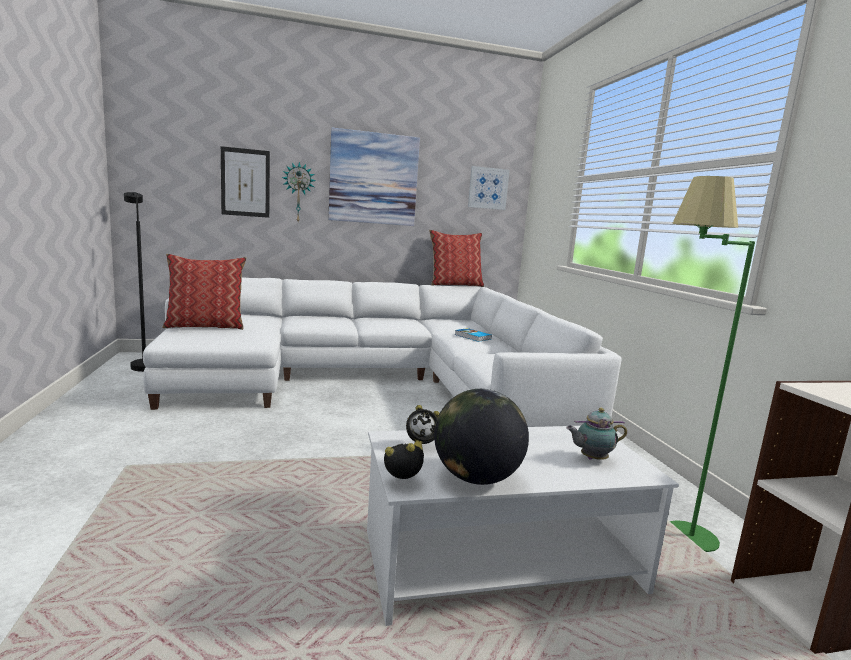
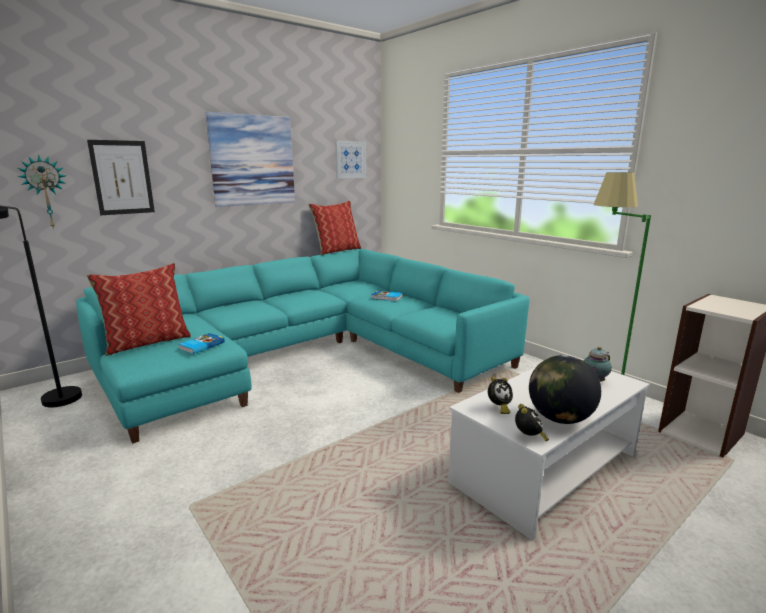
camera: 25 degrees left, 5 degrees up
white sofa [143,277,621,427] -> turquoise sofa [76,249,530,444]
wall clock [282,162,316,222] -> wall clock moved to [17,155,66,229]
alarm clock [384,443,424,479] -> alarm clock turned 120 degrees clockwise [515,404,549,441]
none -> book [178,333,225,354]

